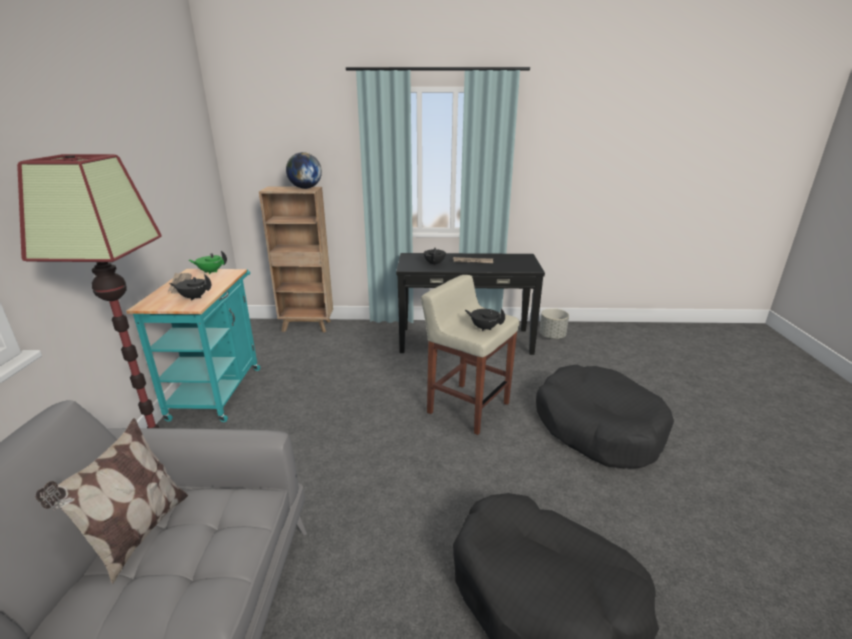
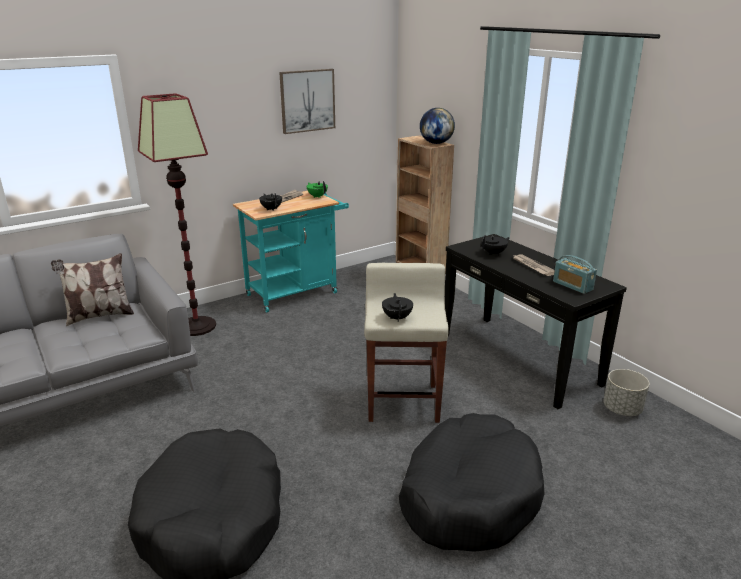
camera: 55 degrees right, 0 degrees up
none -> picture [279,69,335,134]
none -> radio [553,255,597,294]

